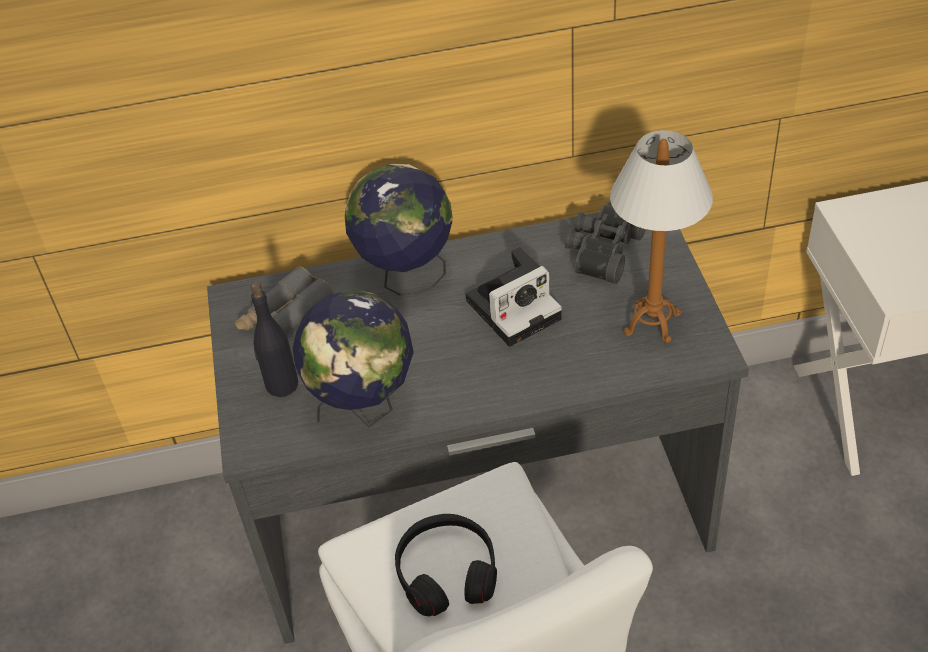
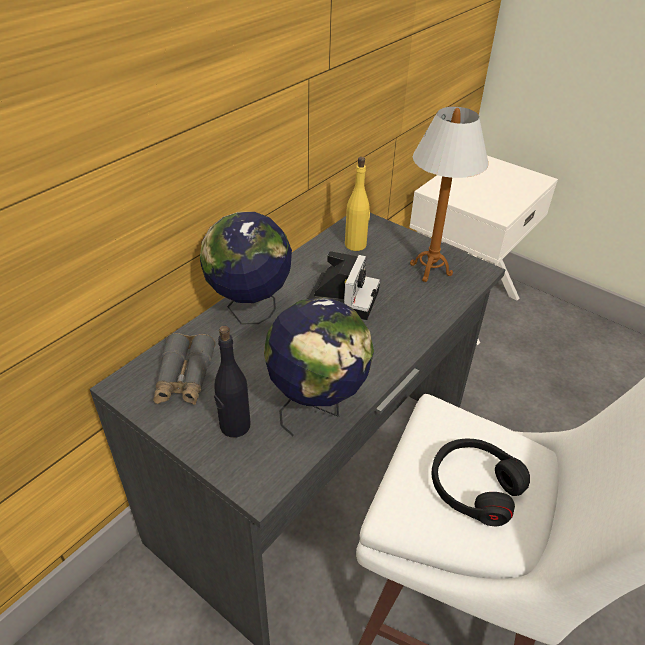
camera: 45 degrees left, 5 degrees down
black binoculars [565,202,646,284] -> yellow bottle [345,157,370,251]

